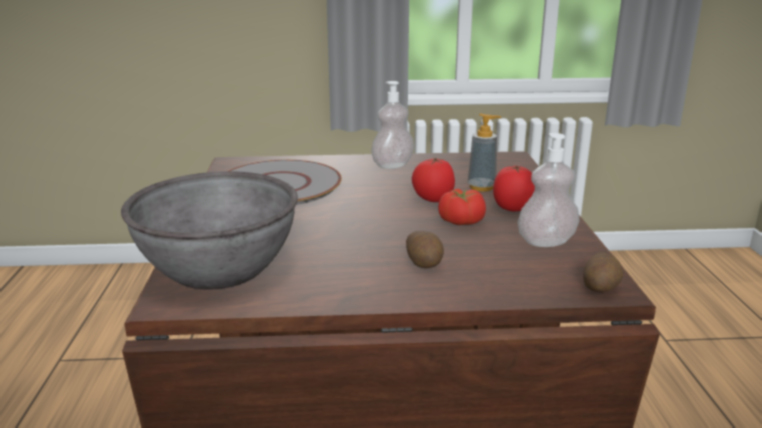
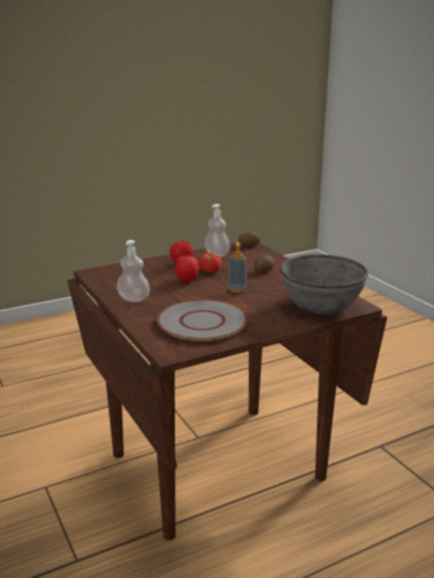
camera: 115 degrees left, 0 degrees up
soap dispenser [468,113,501,192] -> soap dispenser moved to [228,242,247,293]

